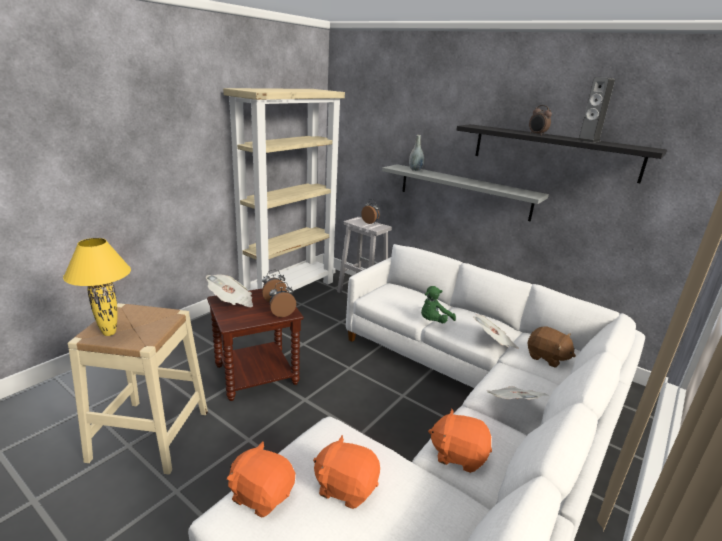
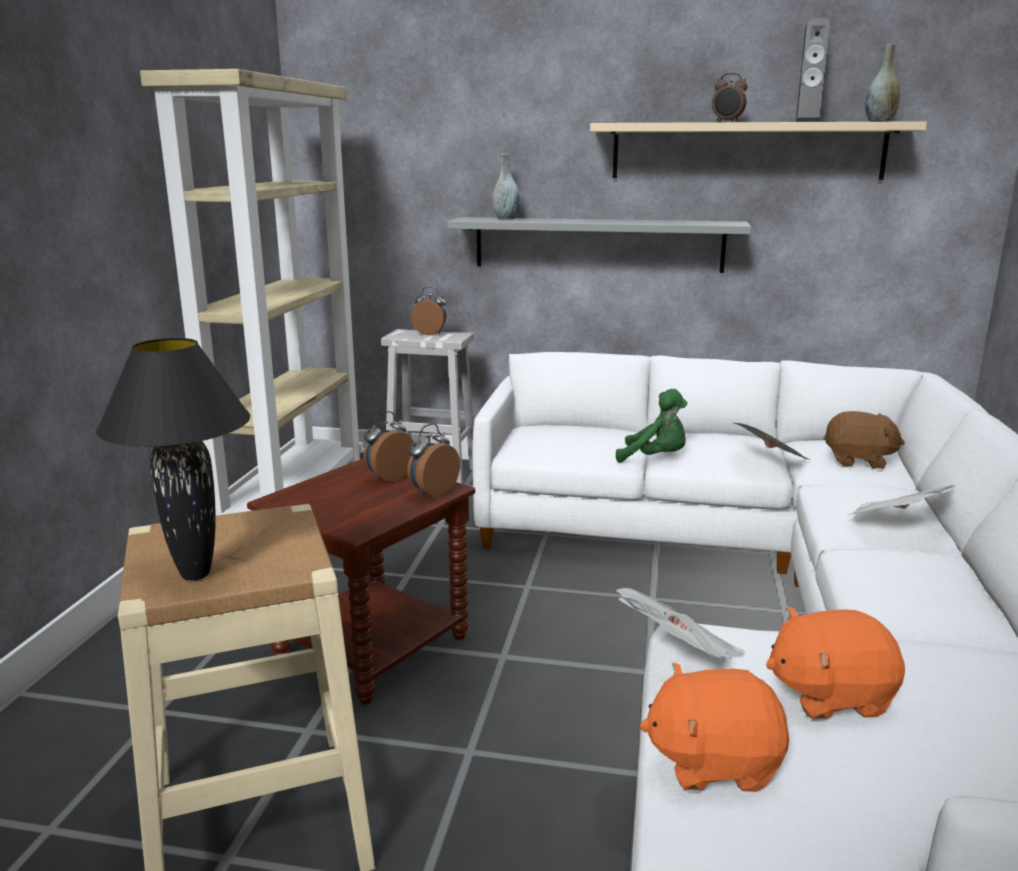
camera: 25 degrees left, 5 degrees down
yellow table lamp [63,238,131,336] -> black table lamp [96,338,250,580]
newspaper [206,274,253,307] -> newspaper moved to [616,588,745,659]
green plush toy [421,286,456,323] -> green plush toy turned 90 degrees counterclockwise [616,389,687,462]
orange plush toy [428,409,492,473] -> none
black shelf [456,124,667,183] -> beige shelf [590,121,927,180]
none -> grey vase [865,44,900,122]

